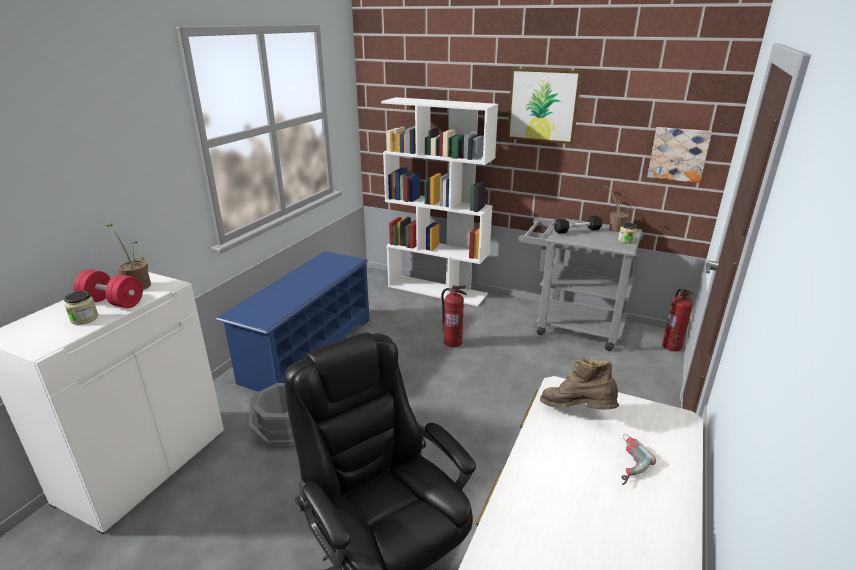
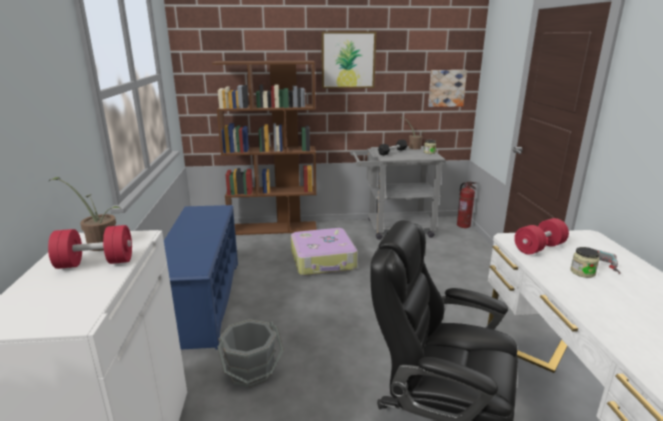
camera: 30 degrees left, 5 degrees down
jar [64,291,99,325] -> jar moved to [570,247,599,278]
white bookcase [381,97,498,306] -> brown bookcase [212,61,317,235]
fire extinguisher [441,285,467,348] -> suitcase [291,228,357,276]
brown boot [540,358,619,410] -> red dumbbell [514,218,569,255]

